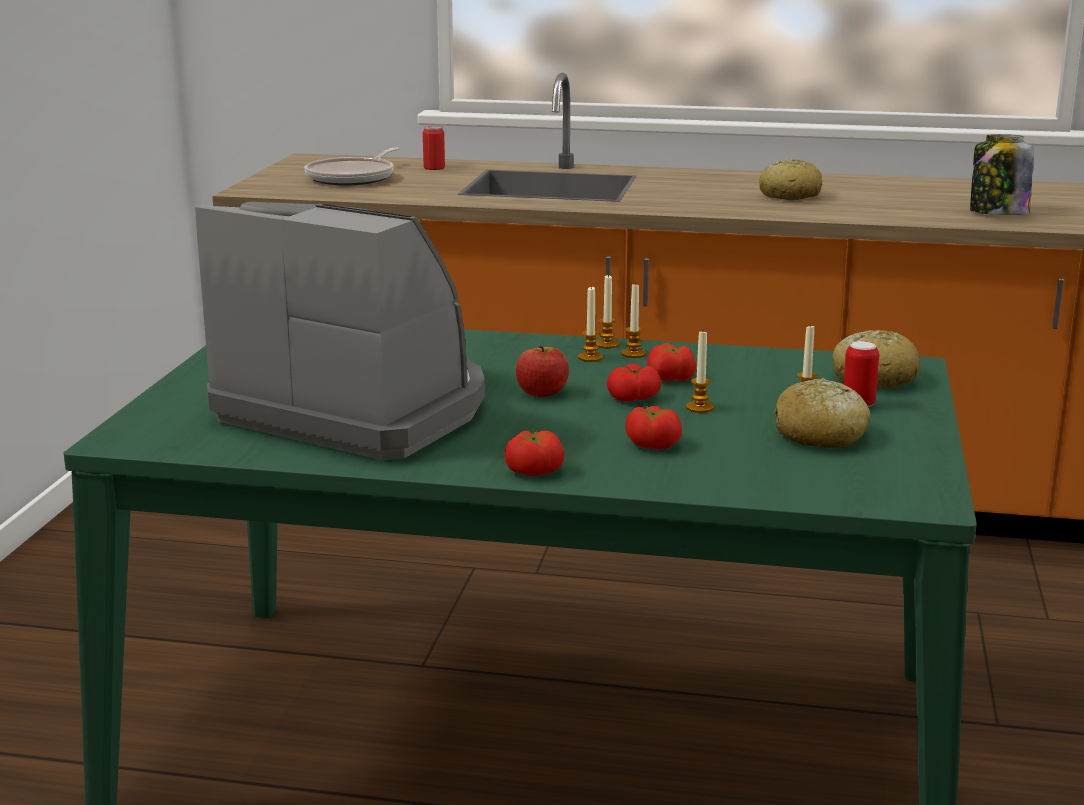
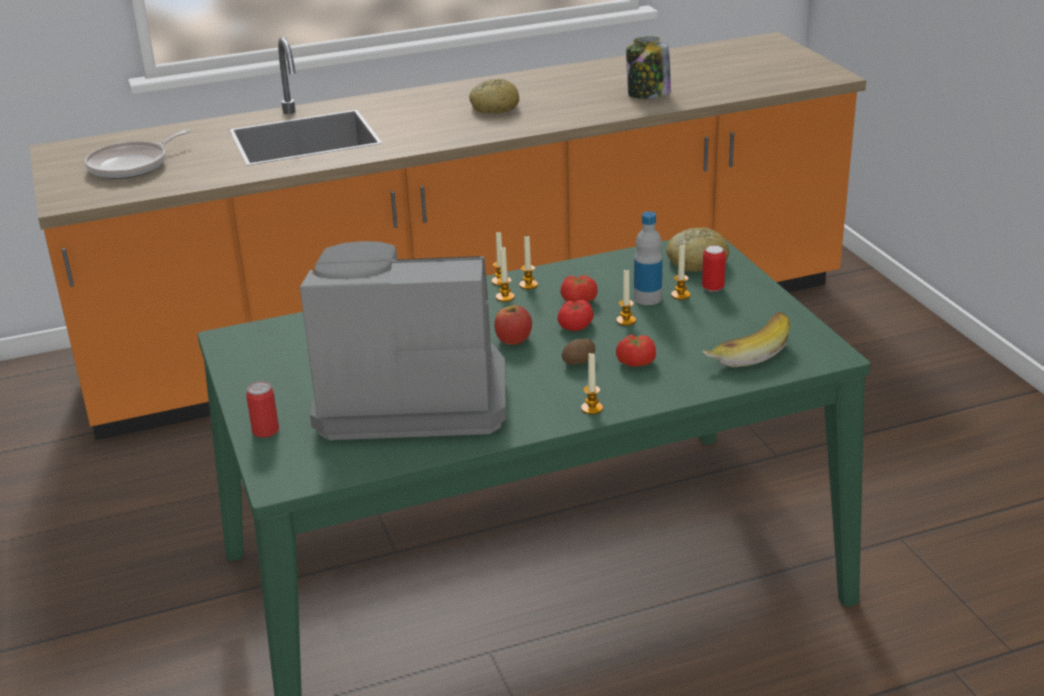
camera: 30 degrees left, 10 degrees up
frying pan [304,148,399,185] -> frying pan turned 45 degrees clockwise [84,129,191,179]
can [423,126,445,170] -> can moved to [246,381,279,438]
tomato [505,431,564,476] -> candle [581,352,603,415]
bread [774,378,870,448] -> none
none -> potato [562,339,596,365]
none -> bottle [634,212,663,305]
none -> banana [702,312,790,367]

